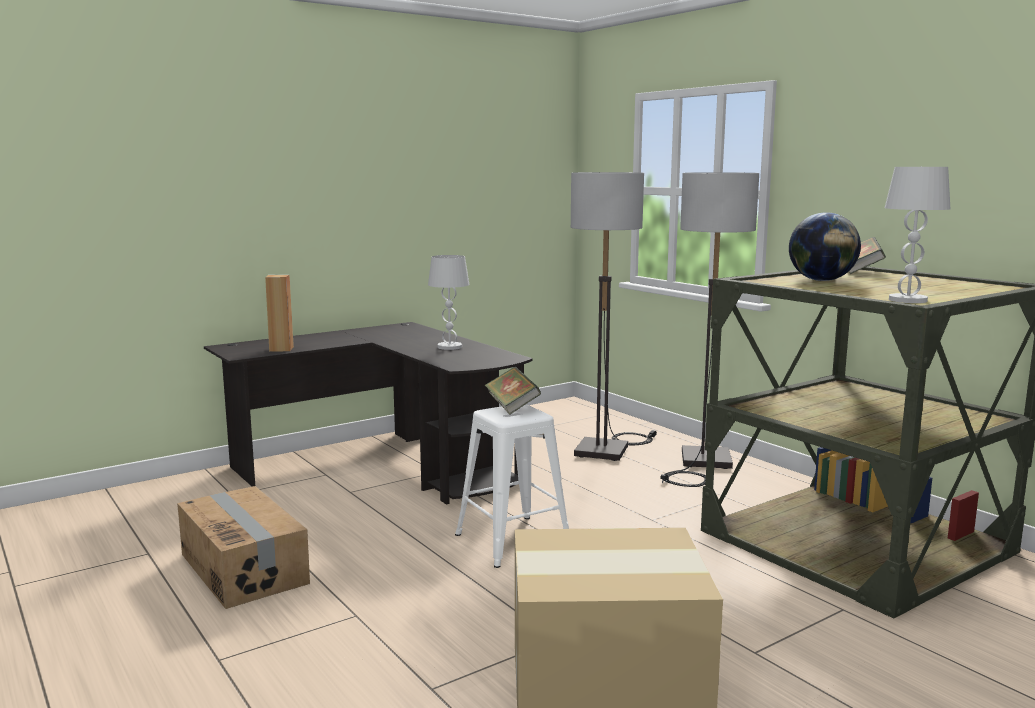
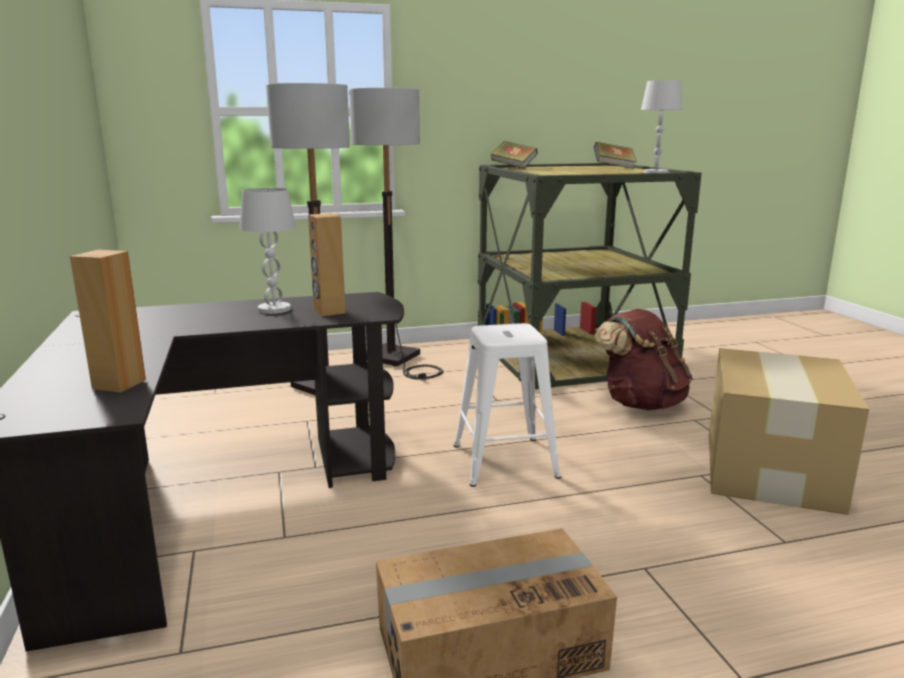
camera: 70 degrees left, 5 degrees up
book [484,367,541,414] -> book moved to [594,142,637,169]
globe [789,212,861,281] -> none
none -> brown speaker [308,213,346,316]
none -> brown backpack [594,309,693,410]

